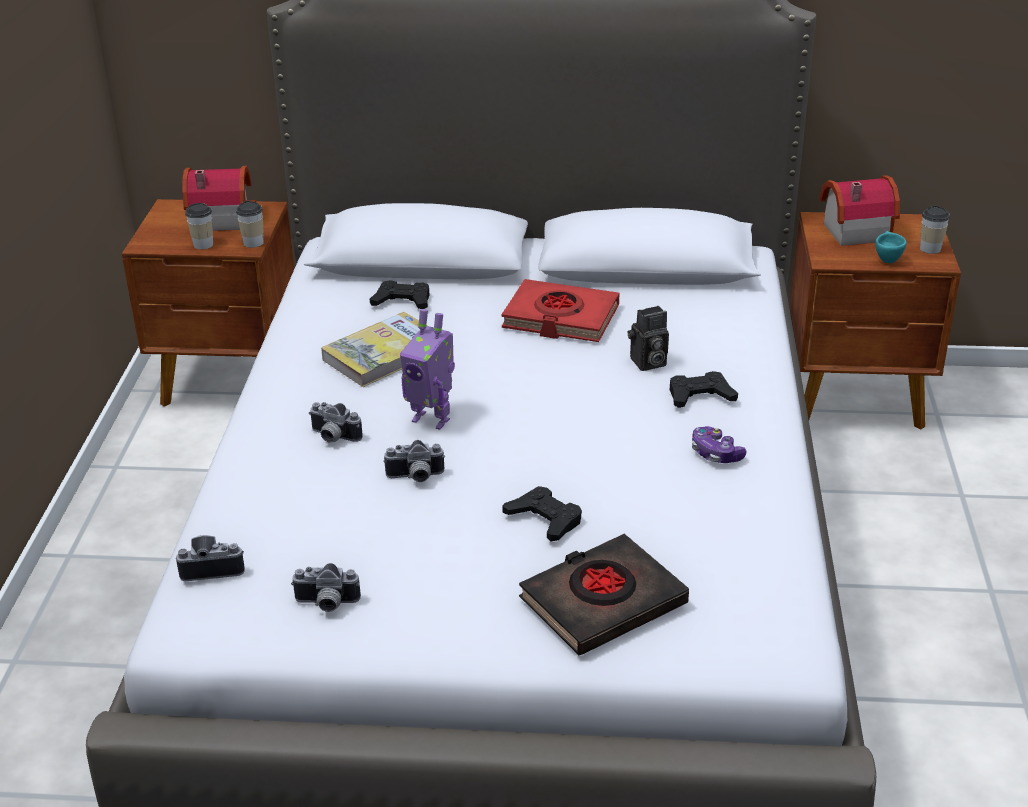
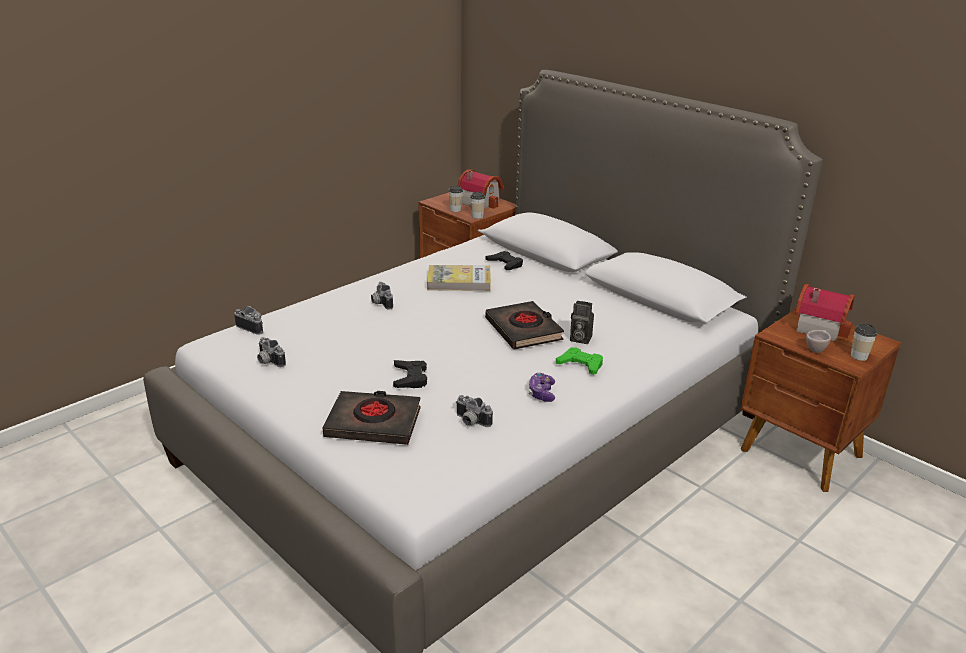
camera: 40 degrees right, 5 degrees down
camera [383,440,445,482] -> camera moved to [455,395,493,427]
toy robot [400,309,455,430] -> none
red book [502,279,619,342] -> none
black game controller [670,371,738,408] -> green game controller [556,347,603,375]
turquoise cup [875,231,907,263] -> beige cup [806,330,831,353]
none -> black book [485,301,564,349]

